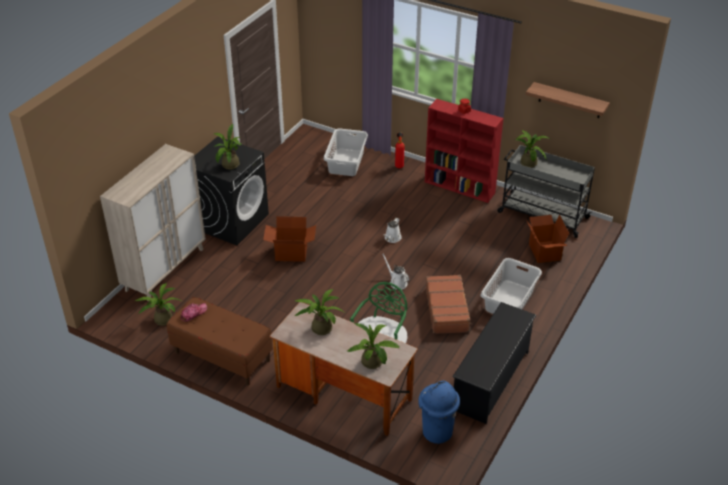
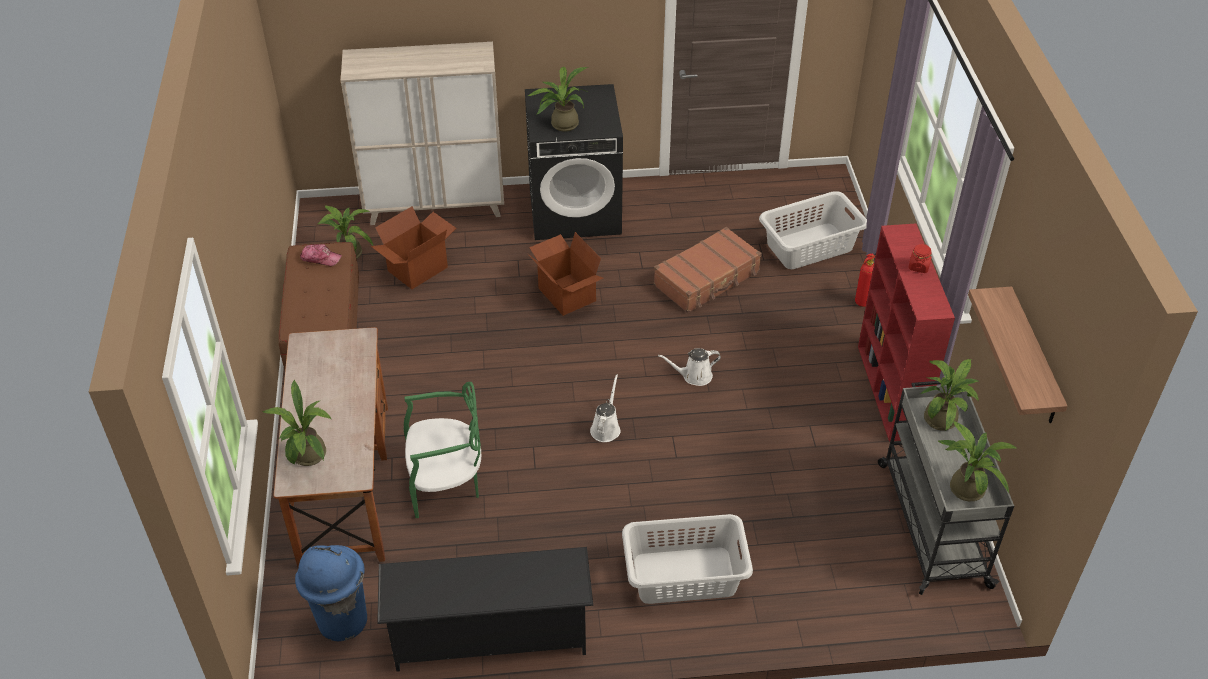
camera: 55 degrees right, 5 degrees up
potted plant [294,289,345,335] -> potted plant moved to [938,420,1018,501]
brown suitcase [426,275,472,334] -> brown suitcase moved to [653,227,762,313]
cardboard box [526,215,569,263] -> cardboard box moved to [371,207,456,289]

